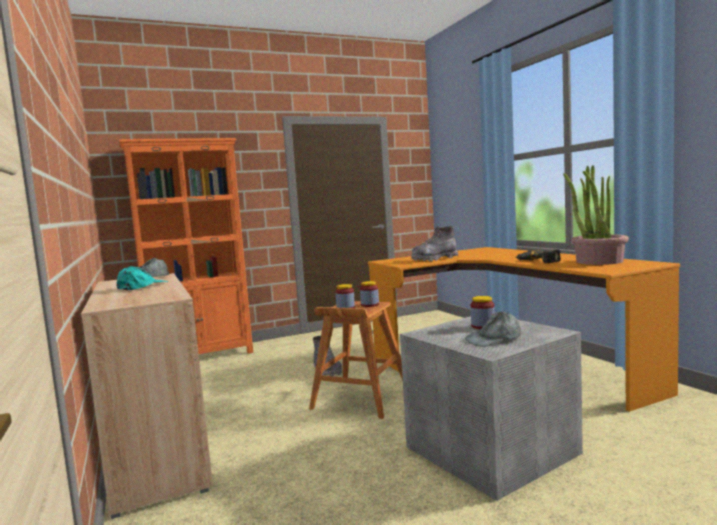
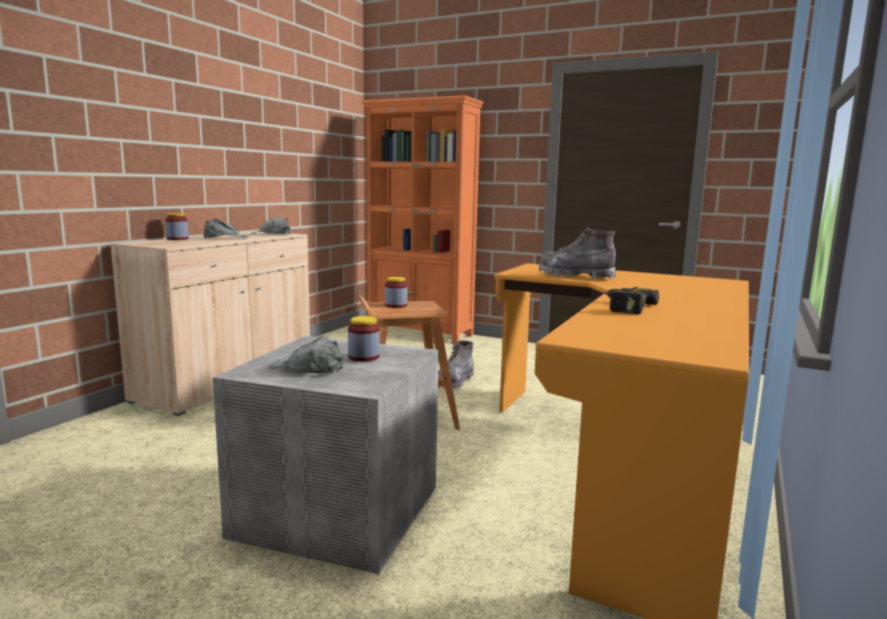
camera: 50 degrees right, 5 degrees up
turquoise cap [116,266,168,290] -> grey cap [203,218,249,238]
jar [360,281,379,307] -> jar moved to [165,213,189,240]
potted plant [563,165,629,265] -> none

